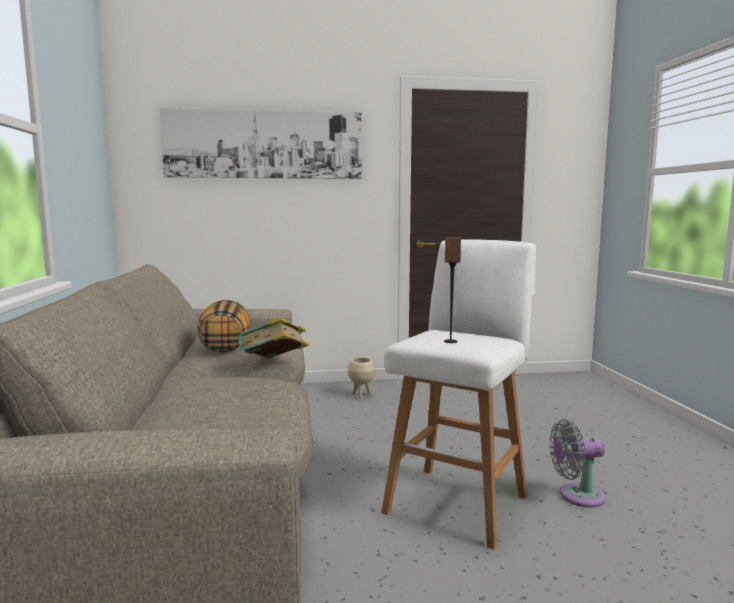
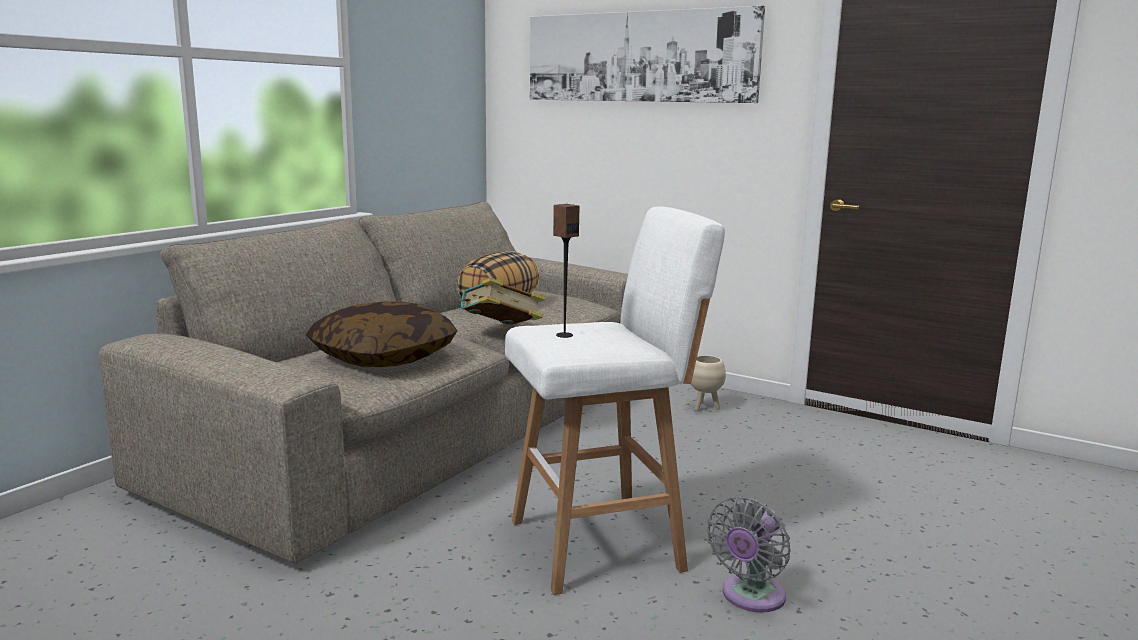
camera: 40 degrees right, 5 degrees up
grey fan [549,419,606,508] -> grey fan turned 90 degrees counterclockwise [707,496,791,613]
none -> pillow [306,301,457,367]

